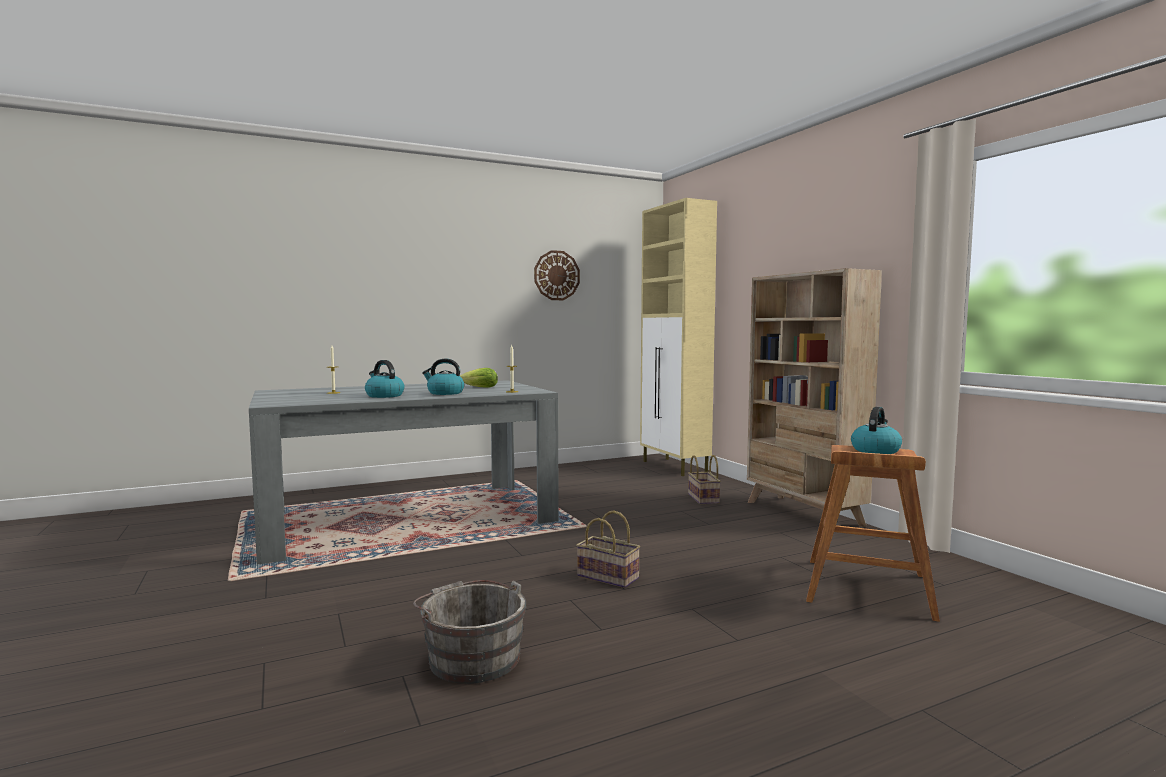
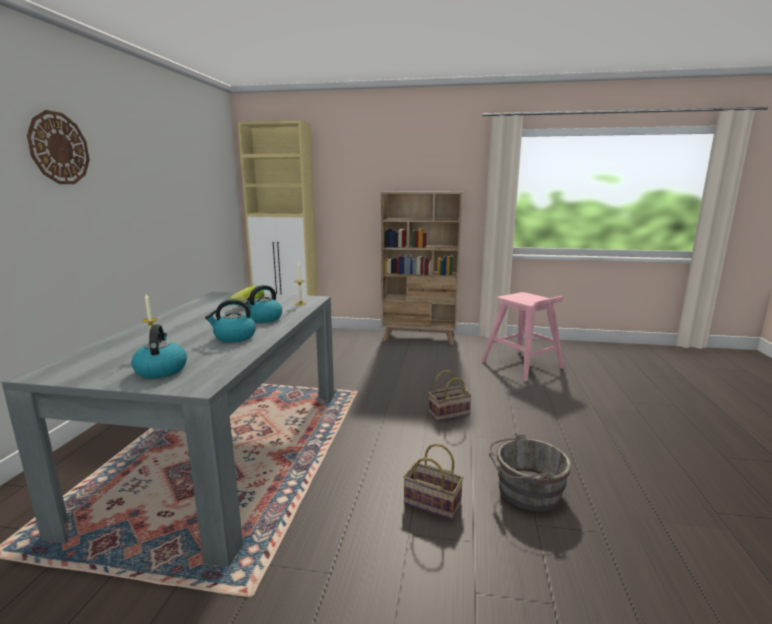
camera: 55 degrees left, 10 degrees up
wall clock [534,250,580,300] -> wall clock moved to [27,110,90,184]
basket [688,455,721,504] -> basket moved to [403,444,464,520]
brown stool [806,445,940,622] -> pink stool [481,292,564,382]
kettle [851,407,902,454] -> kettle moved to [131,324,187,378]

